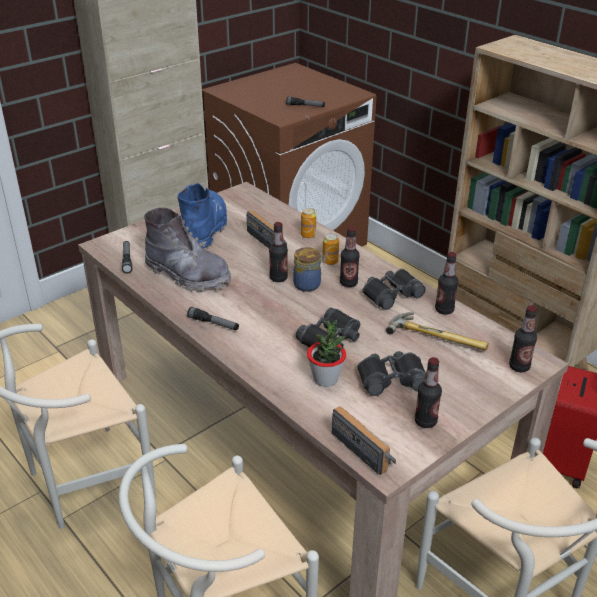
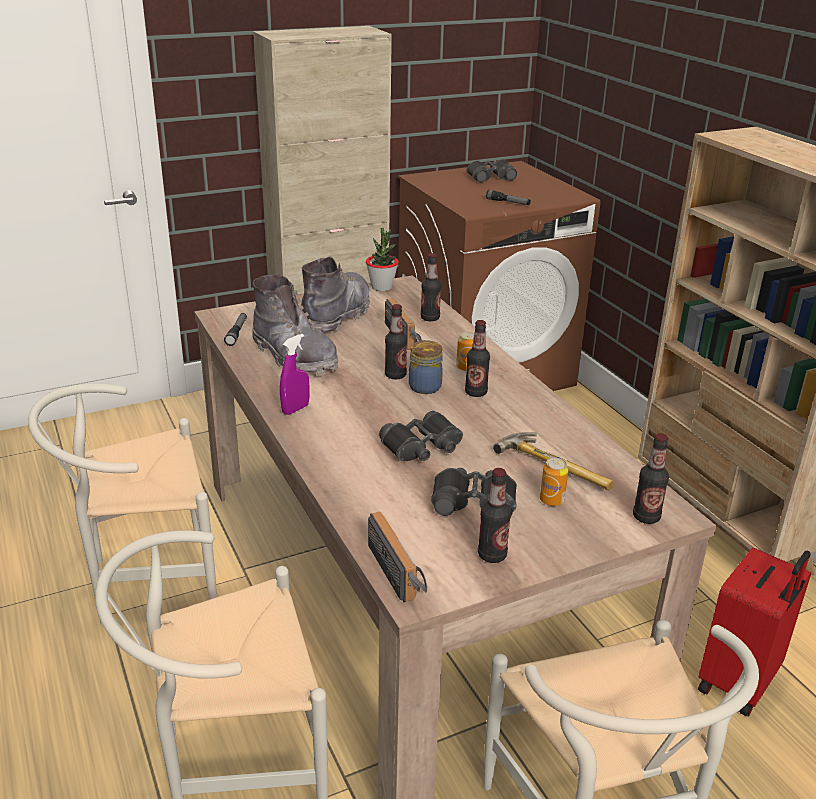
camera: 15 degrees right, 5 degrees down
blue boot [177,183,227,248] -> grey boot [301,256,370,333]
flashlight [187,307,239,330] -> purple spray bottle [280,334,310,415]
can [301,208,316,238] -> can moved to [540,458,568,506]
potted plant [307,320,346,387] -> potted plant moved to [366,228,399,291]
black binoculars [362,269,426,310] -> black binoculars moved to [467,159,517,183]
bottle [435,252,458,315] -> bottle moved to [421,253,441,321]

